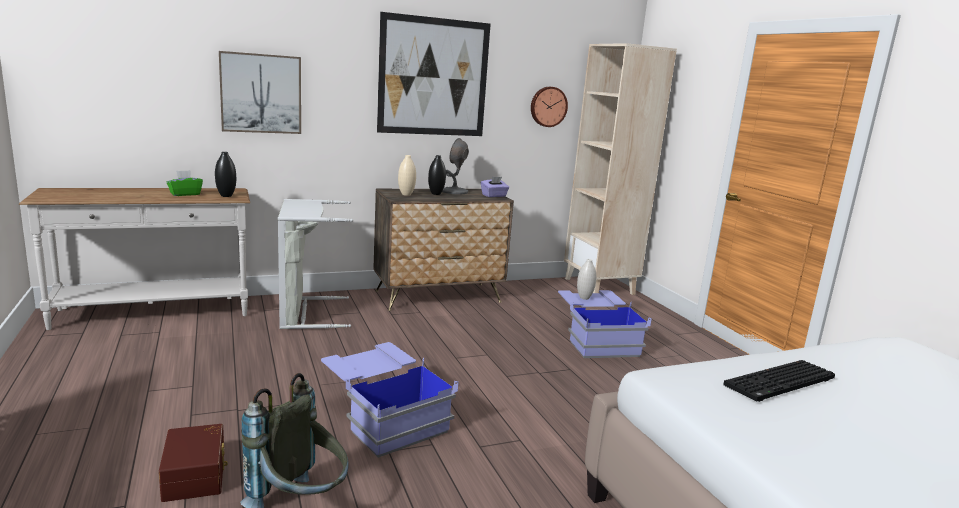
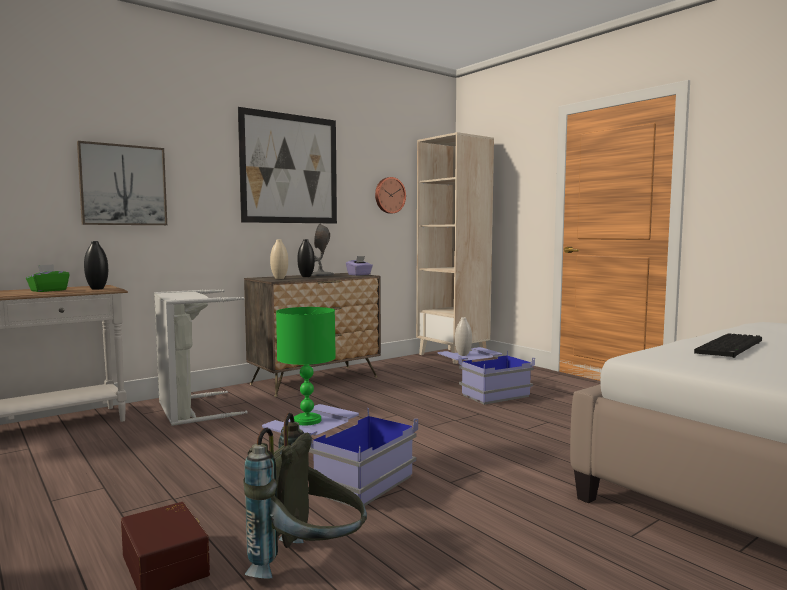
camera: 15 degrees left, 10 degrees down
none -> green table lamp [276,307,336,425]

